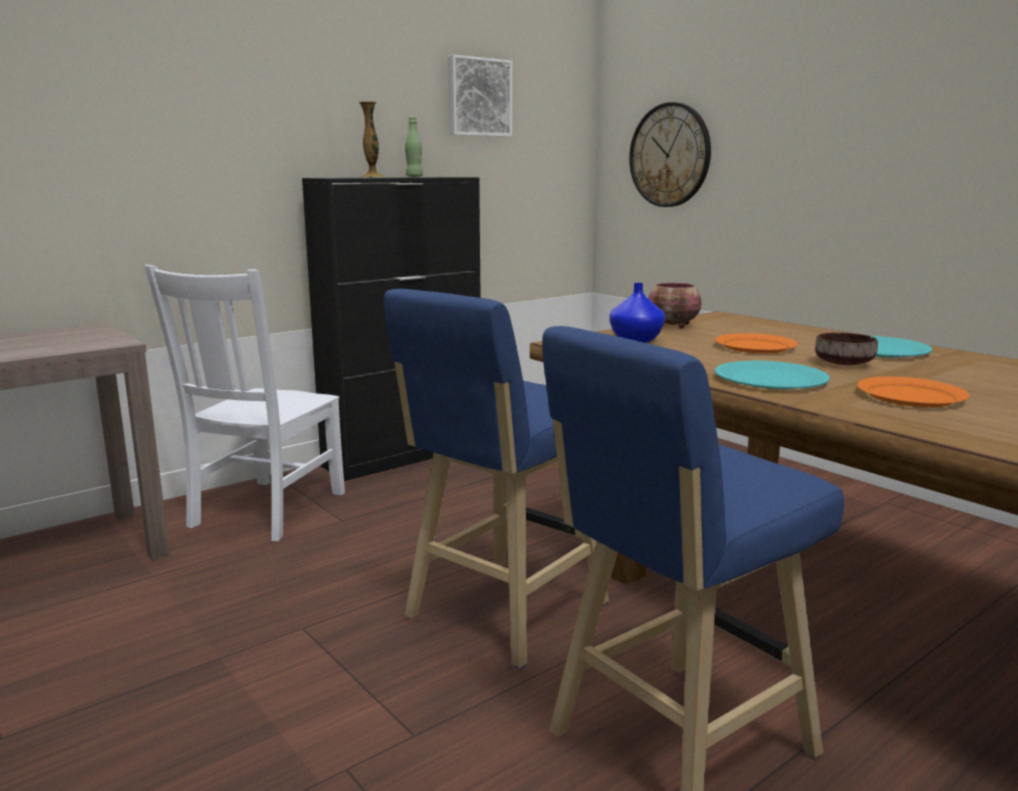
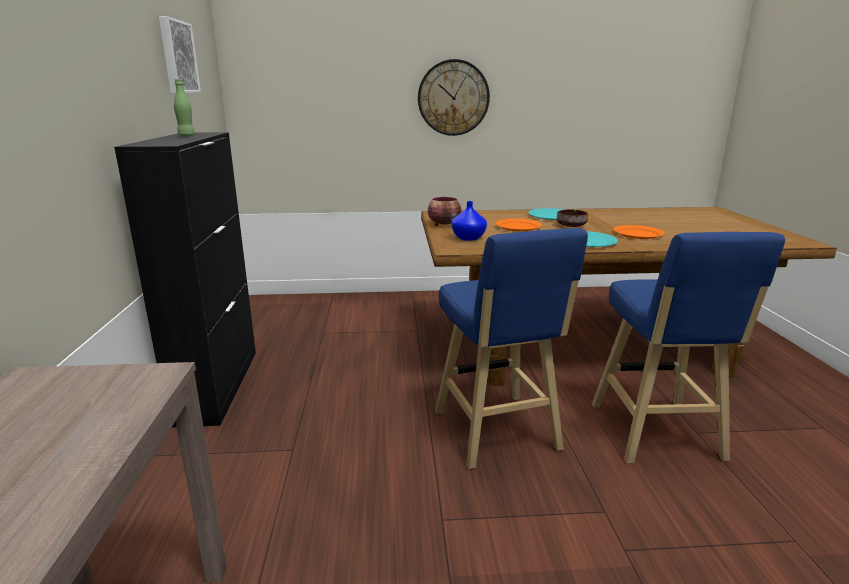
camera: 55 degrees left, 5 degrees up
white chair [145,265,345,541] -> none
vase [359,102,386,177] -> none
wall clock [629,102,711,207] -> wall clock moved to [418,59,490,136]

